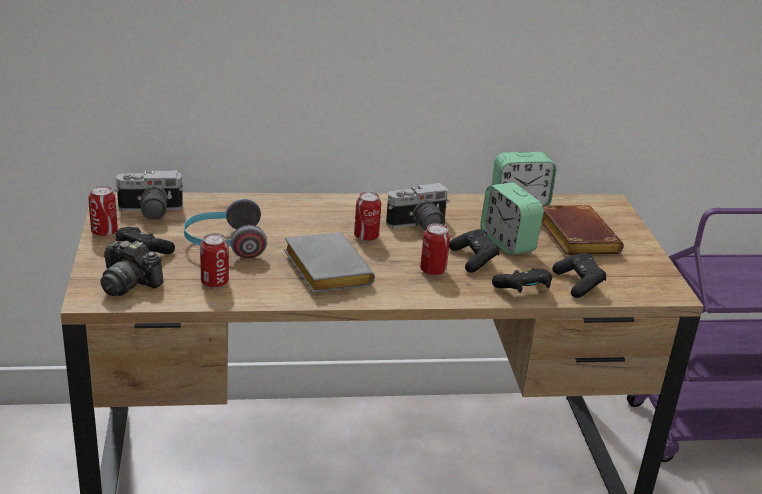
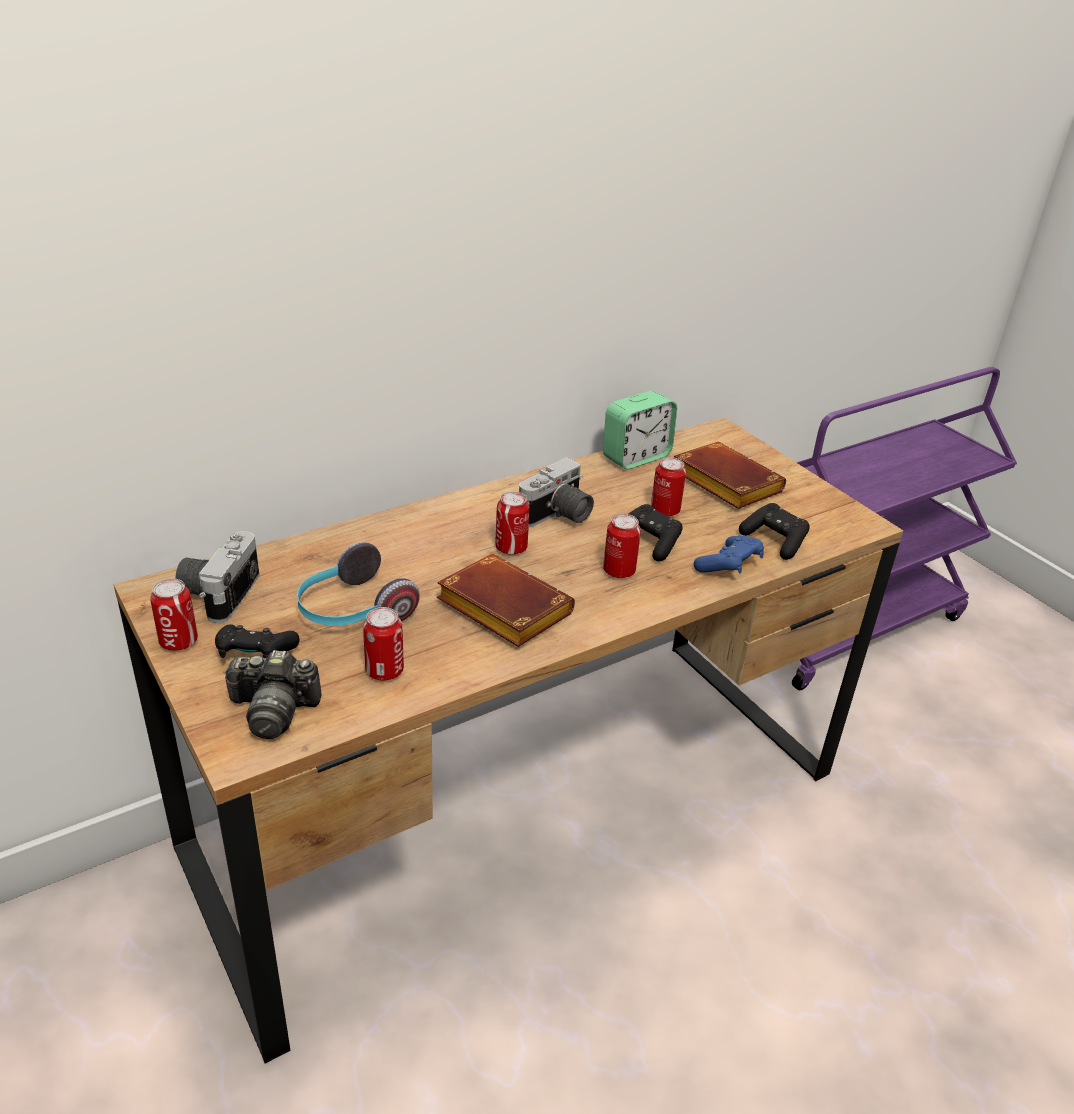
camera: 25 degrees left, 5 degrees up
camera [115,170,184,220] -> camera turned 135 degrees clockwise [175,531,259,623]
grey book [284,232,375,293] -> brown book [437,554,575,647]
alarm clock [480,182,544,255] -> can [651,457,686,517]
black game controller [492,267,552,293] -> blue game controller [694,536,764,573]

